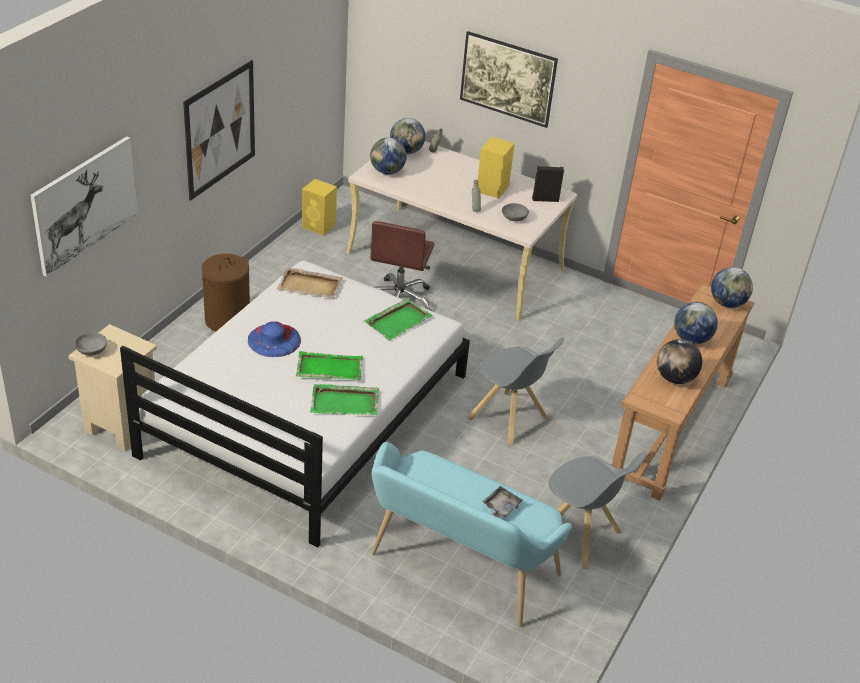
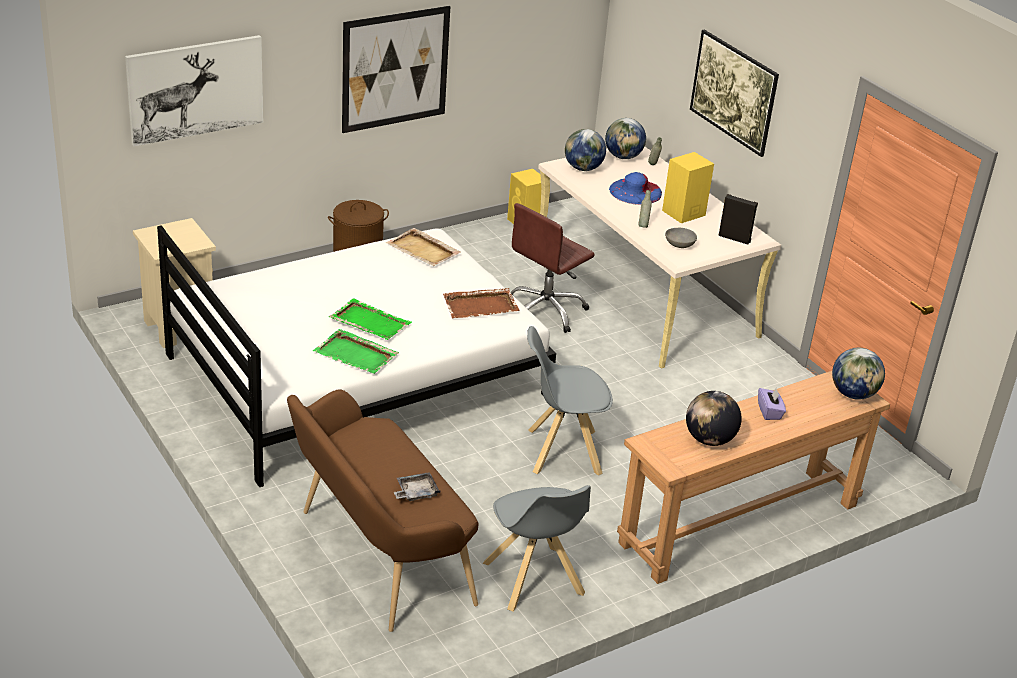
camera: 30 degrees right, 5 degrees down
grey bowl [74,333,107,356] -> none
blue hat [248,322,301,357] -> blue hat moved to [609,172,662,205]
green tray [364,298,432,341] -> brown tray [443,288,520,319]
turquoise bench [371,442,572,627] -> brown bench [287,389,479,632]
grey chair [468,338,564,446] -> grey chair turned 105 degrees clockwise [527,326,613,476]
globe [674,302,718,344] -> purple tissue box [758,387,786,420]

